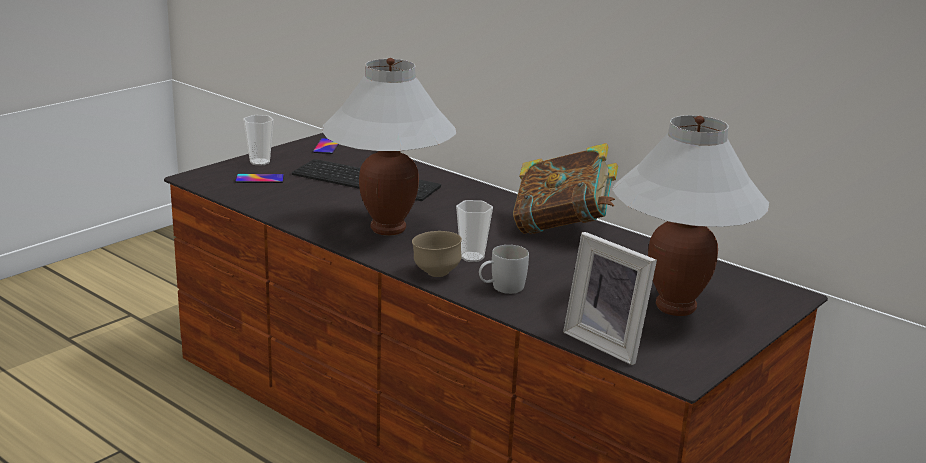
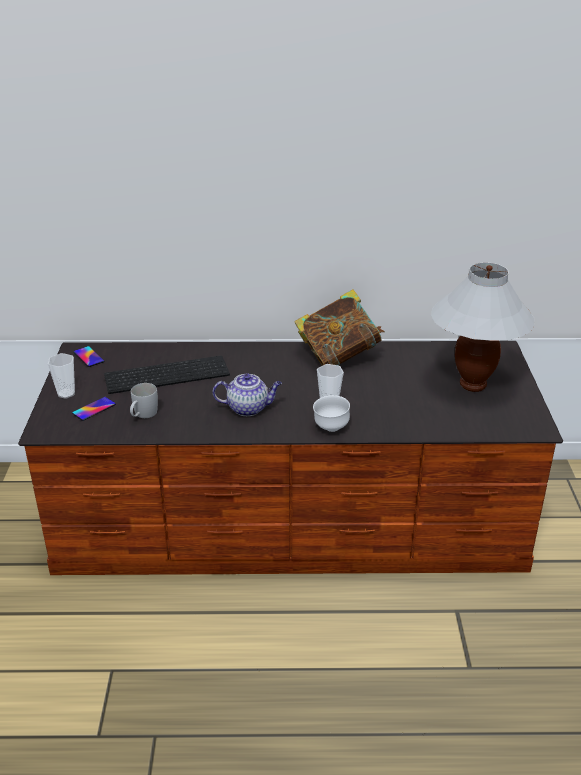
camera: 40 degrees left, 10 degrees up
white table lamp [322,58,457,236] -> teapot [213,374,282,416]
brown bowl [412,231,462,277] -> white bowl [313,395,350,432]
white mug [479,245,529,294] -> white mug moved to [130,383,158,418]
picture frame [563,232,657,365] -> none

